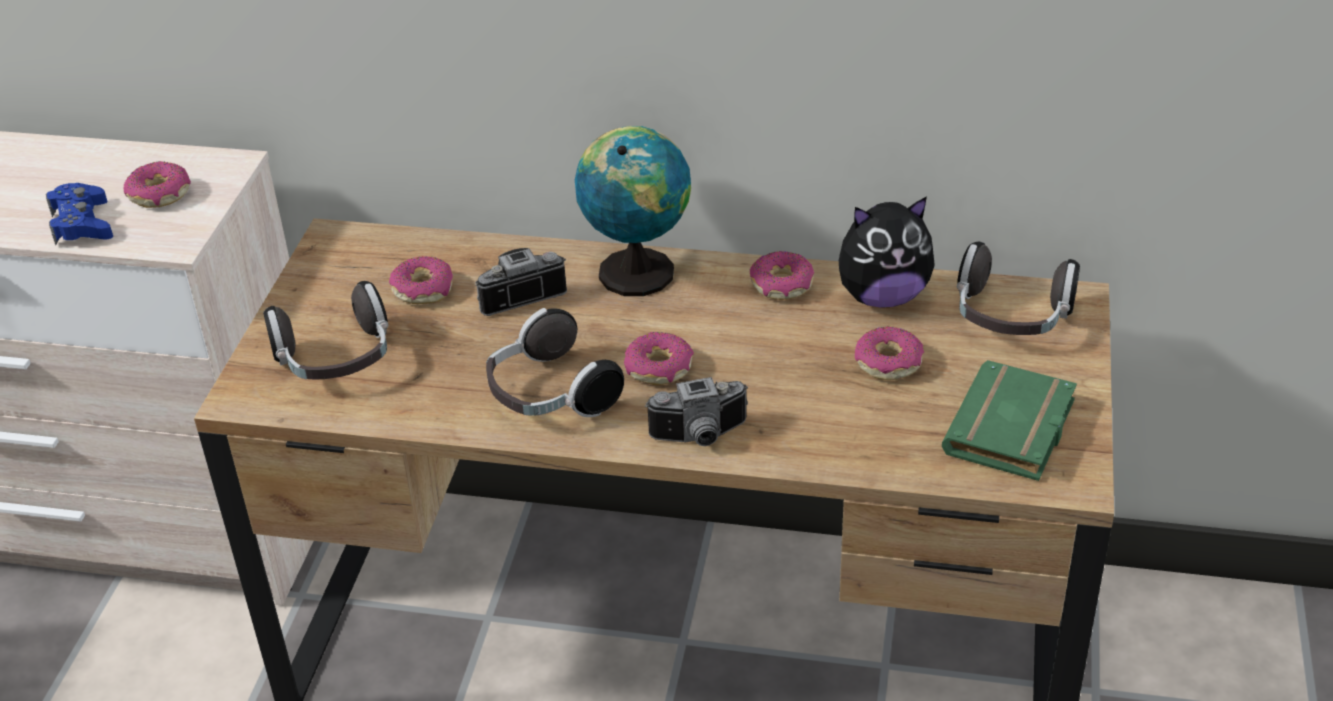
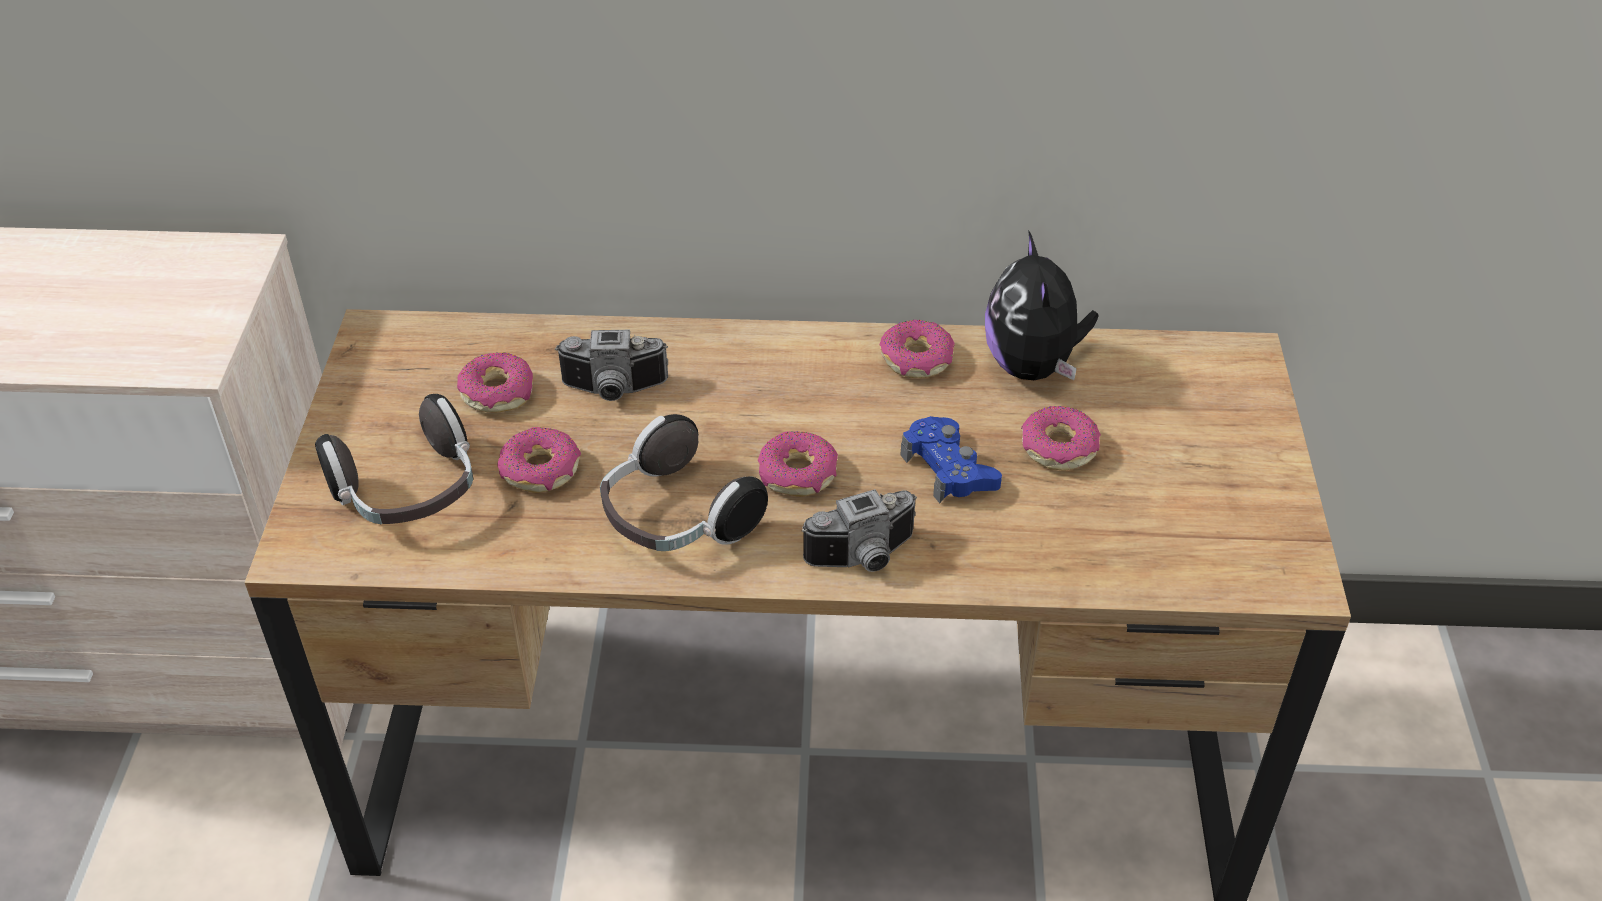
camera: 10 degrees left, 5 degrees up
blue game controller [46,183,113,245] -> blue game controller moved to [901,416,1002,503]
donut [123,161,191,208] -> donut moved to [498,427,581,493]
camera [475,248,567,316] -> camera turned 150 degrees counterclockwise [555,330,668,401]
globe [575,126,691,296] -> none
plush toy [839,196,935,308] -> plush toy turned 105 degrees clockwise [985,230,1099,380]
green book [942,360,1077,481] -> none
headphones [957,242,1080,335] -> none

